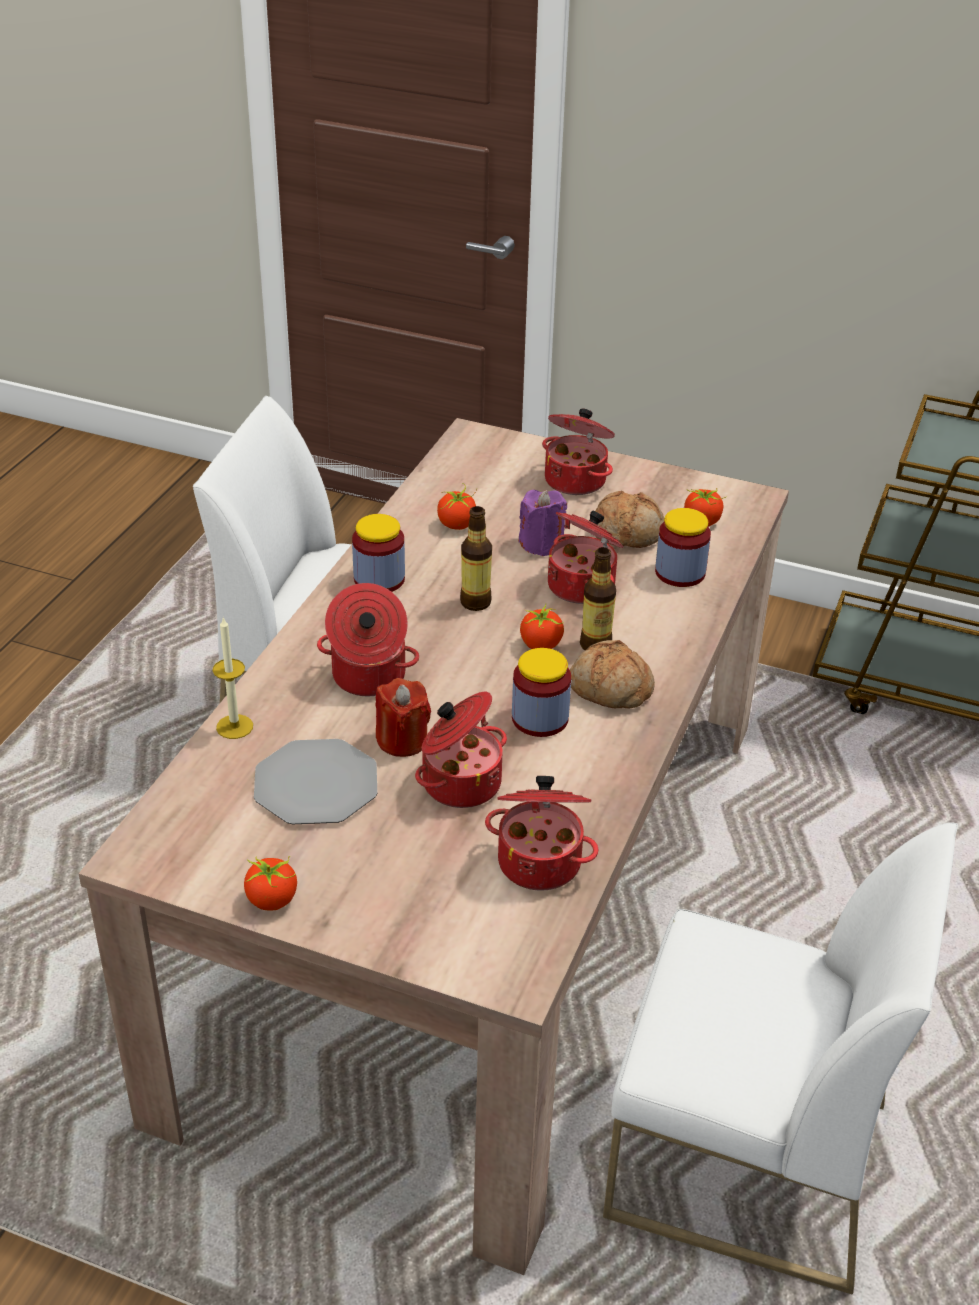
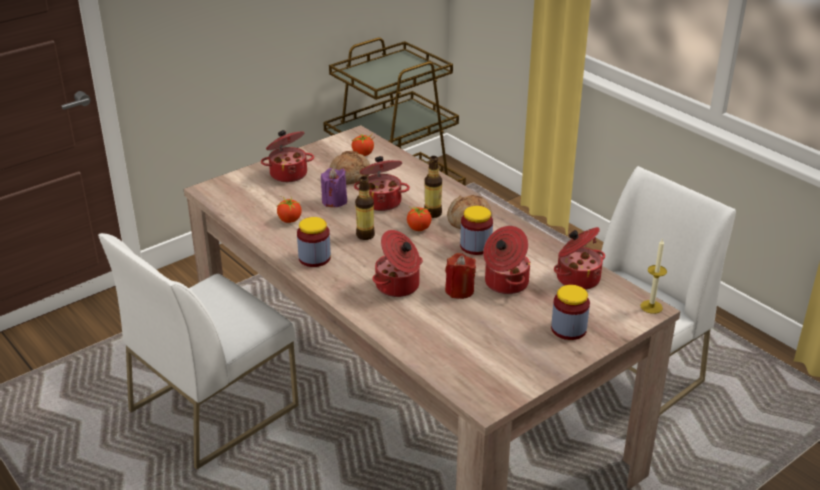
camera: 60 degrees left, 5 degrees down
candle [213,617,253,739] -> candle moved to [640,239,667,314]
tomato [244,856,297,911] -> none
plate [254,739,377,824] -> none
jar [655,508,711,587] -> jar moved to [551,285,590,340]

